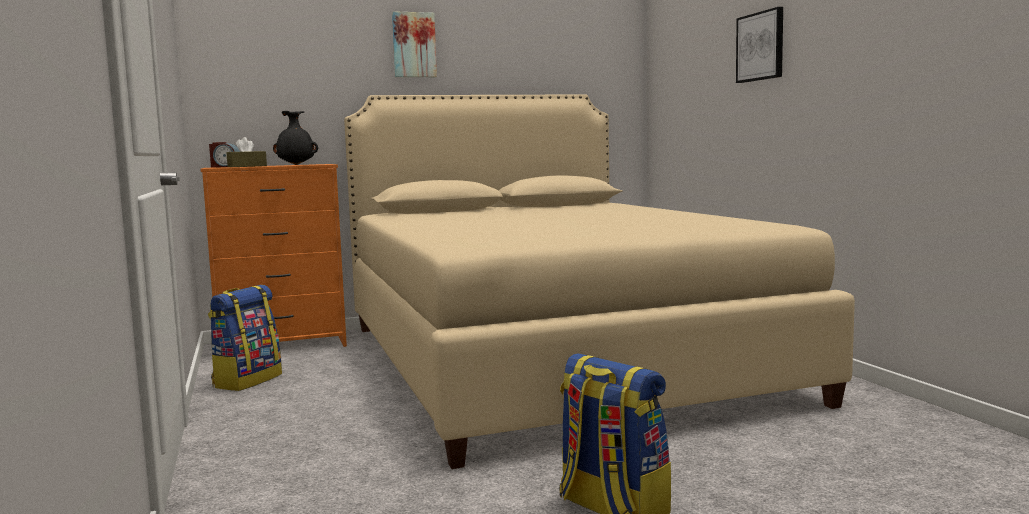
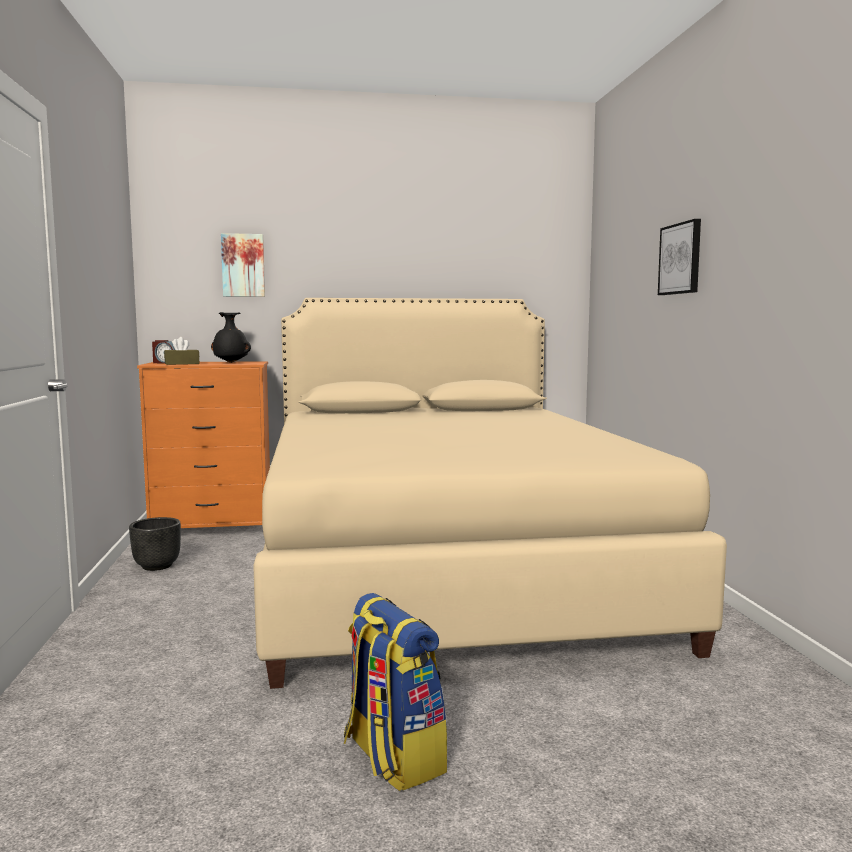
camera: 10 degrees right, 0 degrees up
backpack [208,285,282,391] -> black planter [129,517,181,571]
picture [392,11,437,77] -> picture moved to [221,233,265,297]

